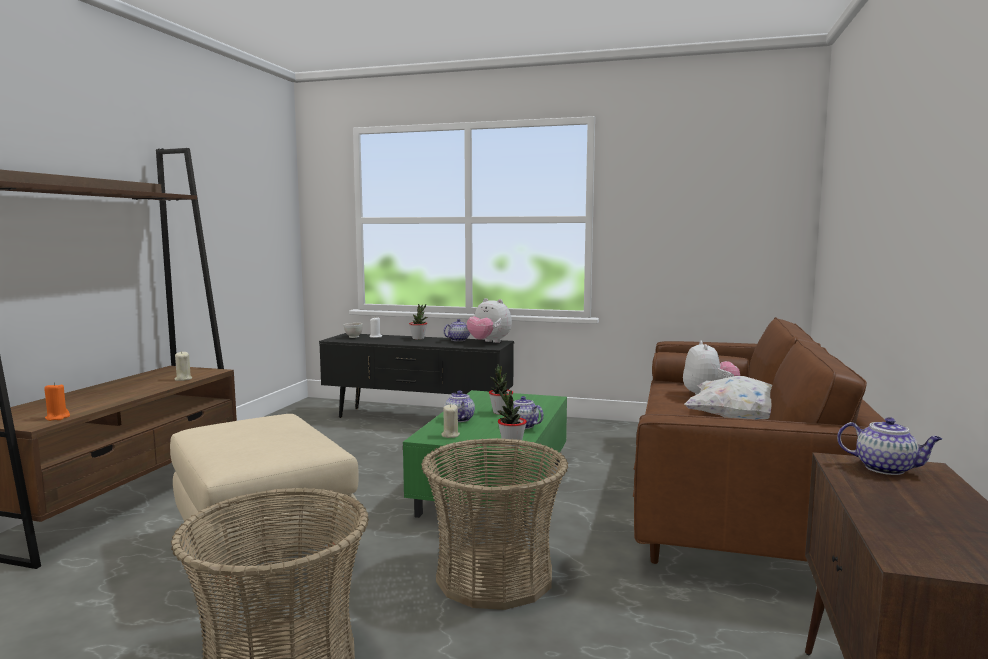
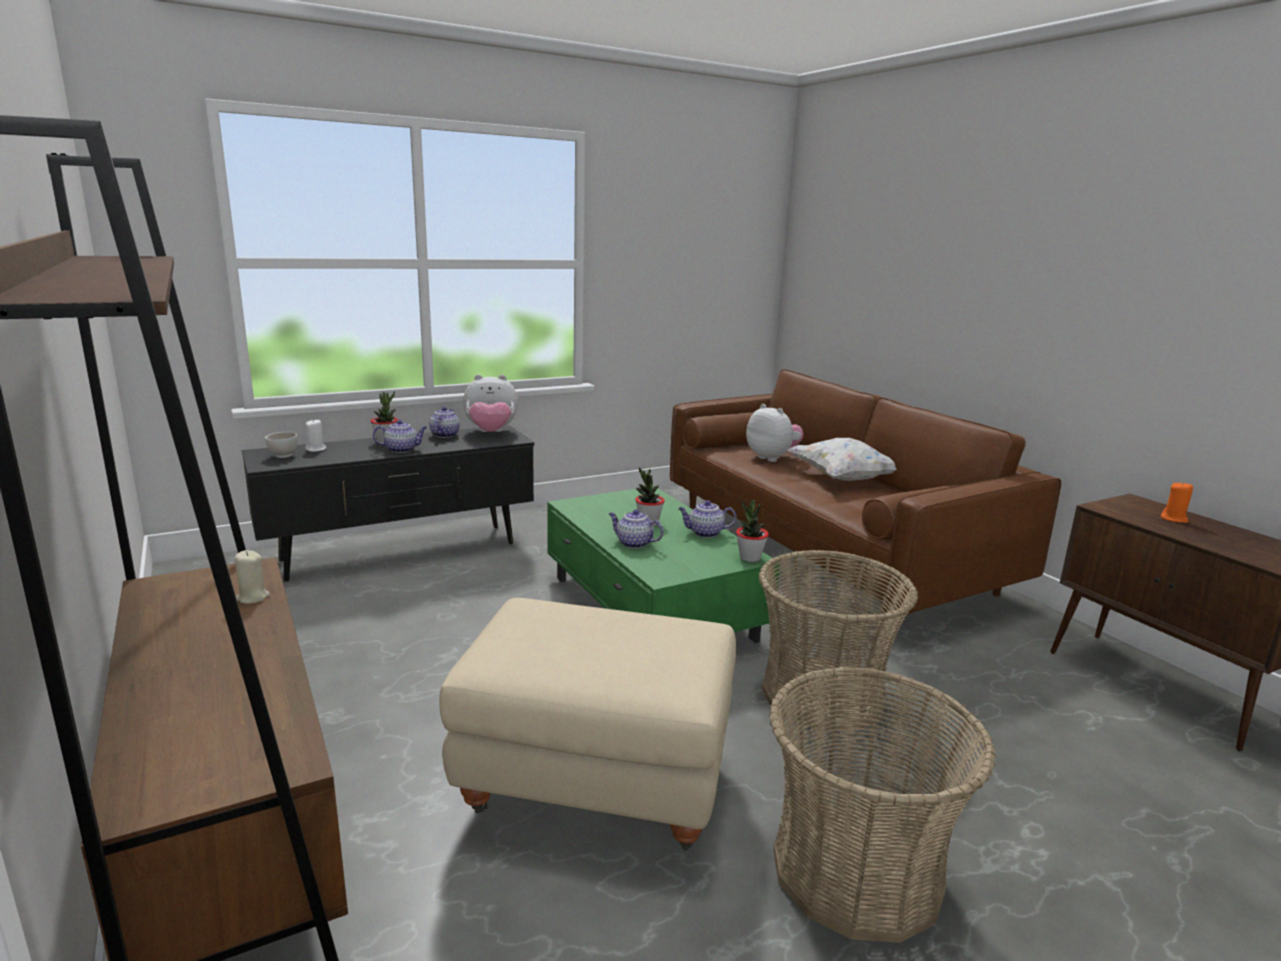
camera: 45 degrees left, 10 degrees up
orange candle [44,382,70,421] -> orange candle moved to [1161,482,1193,523]
beige candle [441,404,460,438] -> none
teapot [837,417,942,475] -> teapot moved to [373,420,427,453]

